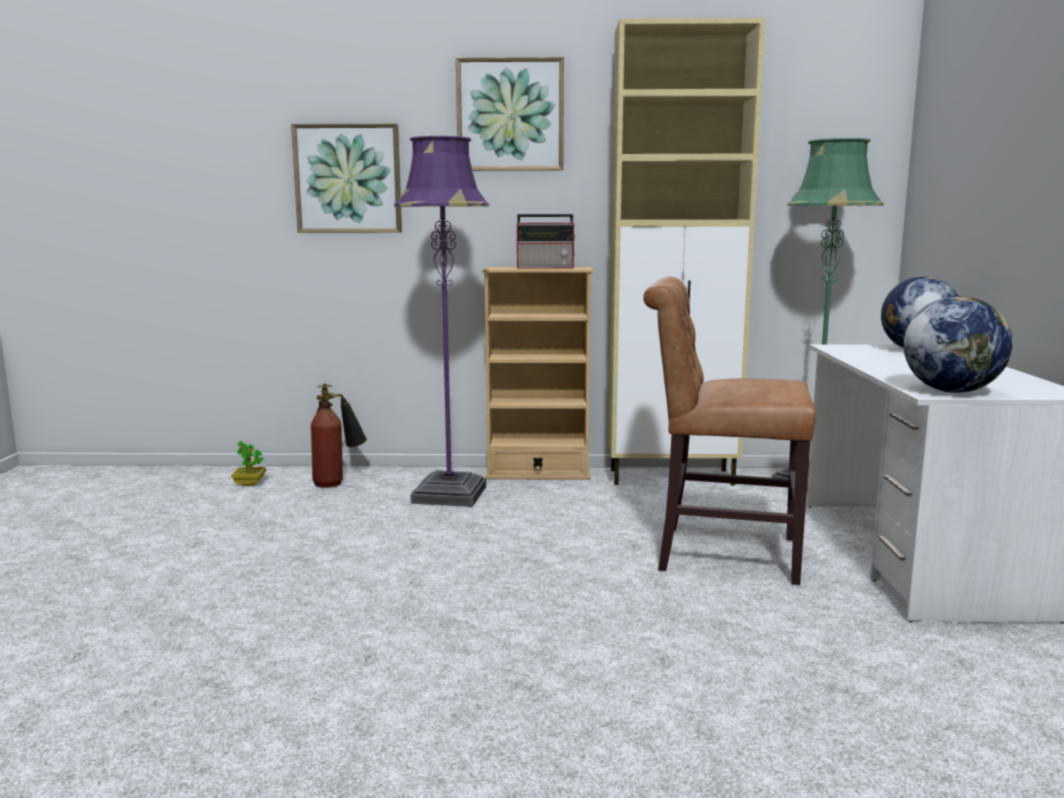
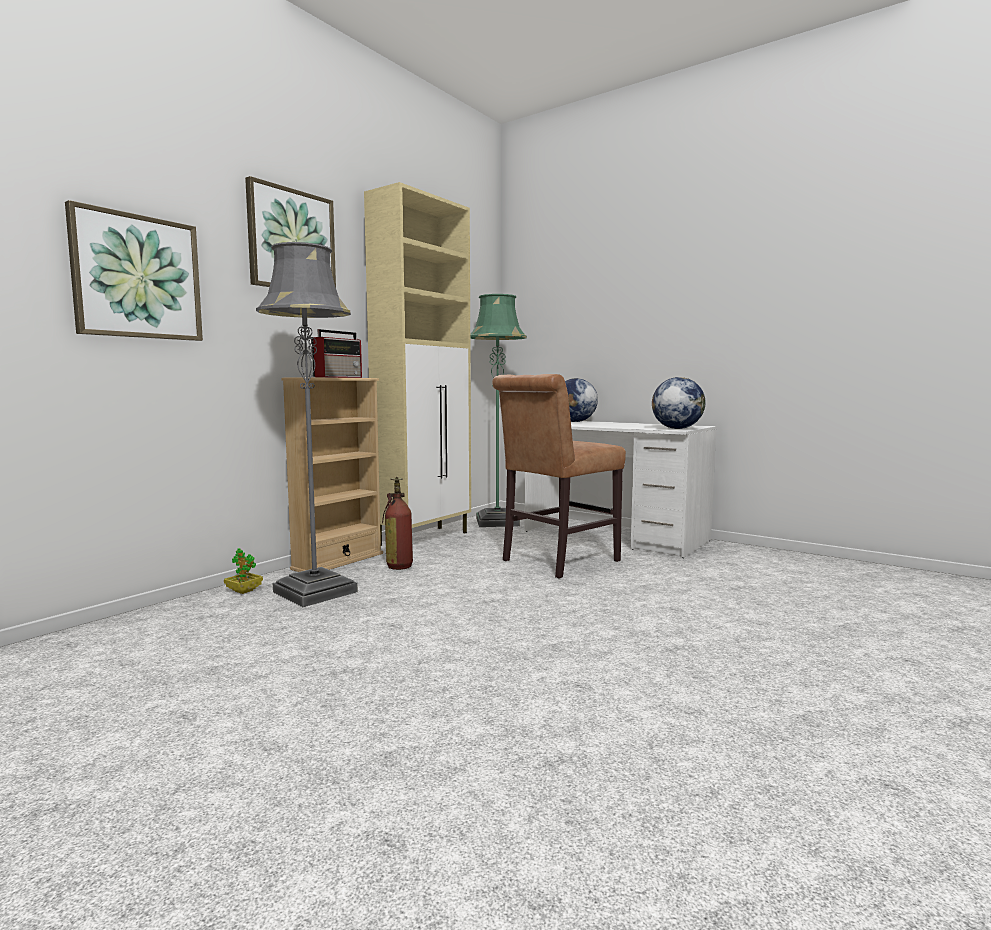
camera: 55 degrees left, 5 degrees down
potted plant [231,441,266,486] -> potted plant moved to [224,548,263,594]
fire extinguisher [311,383,367,488] -> fire extinguisher moved to [382,477,413,570]
purple floor lamp [394,136,489,507] -> grey floor lamp [256,242,358,607]

